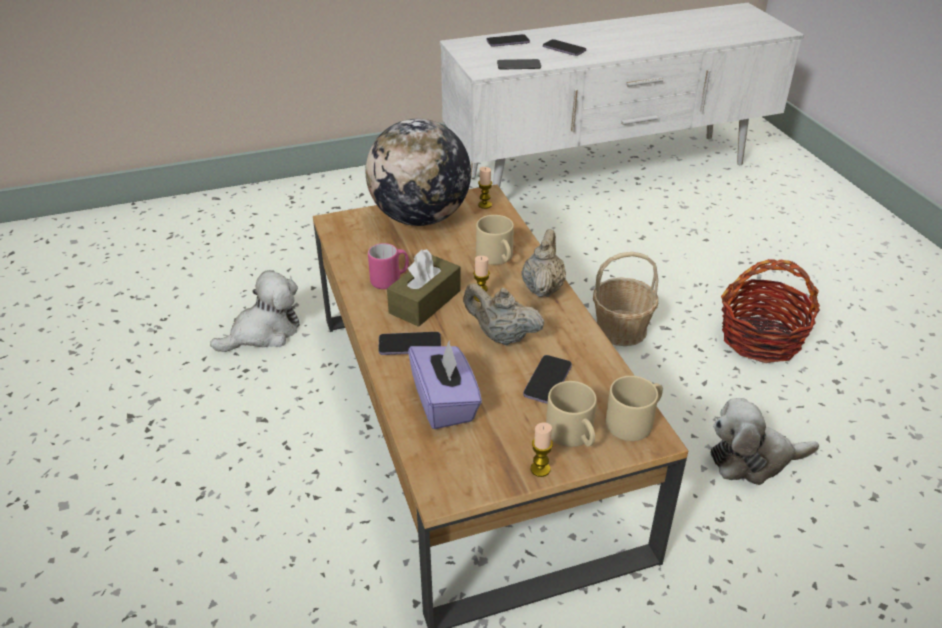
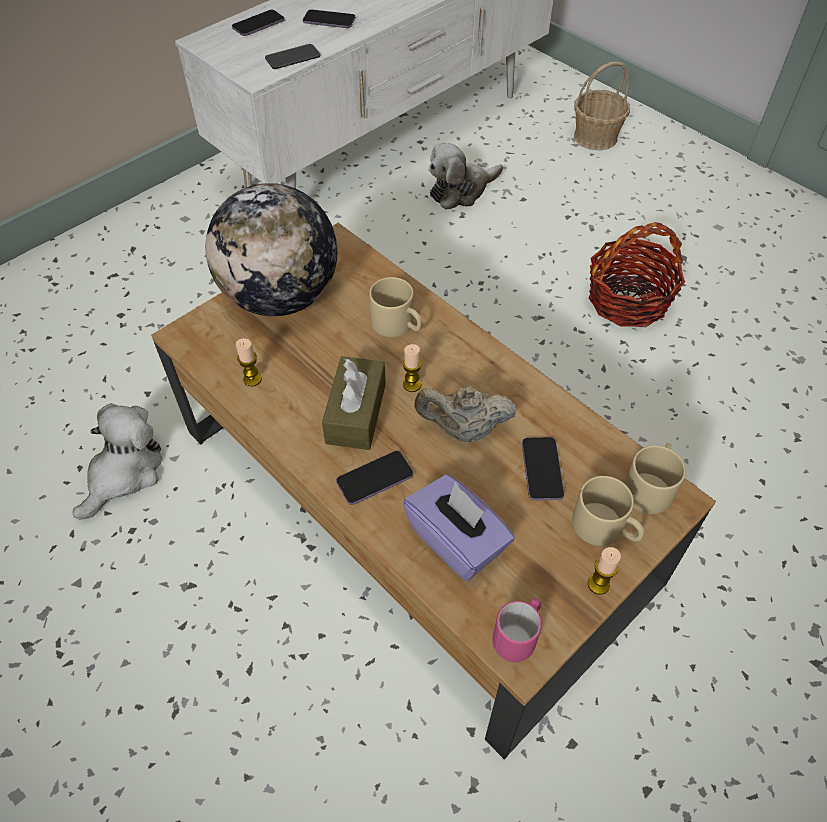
camera: 25 degrees left, 15 degrees up
pink mug [368,243,409,289] -> pink mug moved to [493,598,542,662]
candle [478,167,492,209] -> candle moved to [236,338,262,387]
beige teapot [521,229,566,297] -> none
basket [593,252,658,346] -> basket moved to [574,62,630,150]
plush toy [710,398,819,485] -> plush toy moved to [429,143,503,210]

